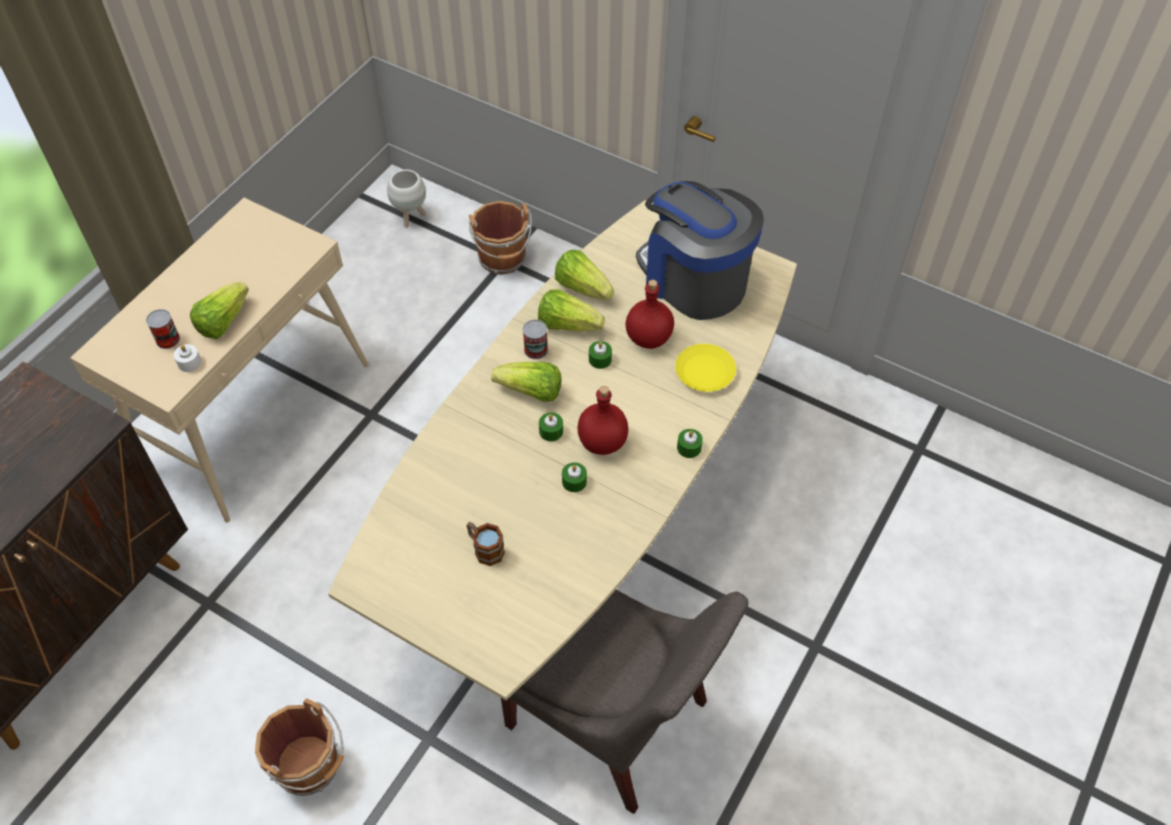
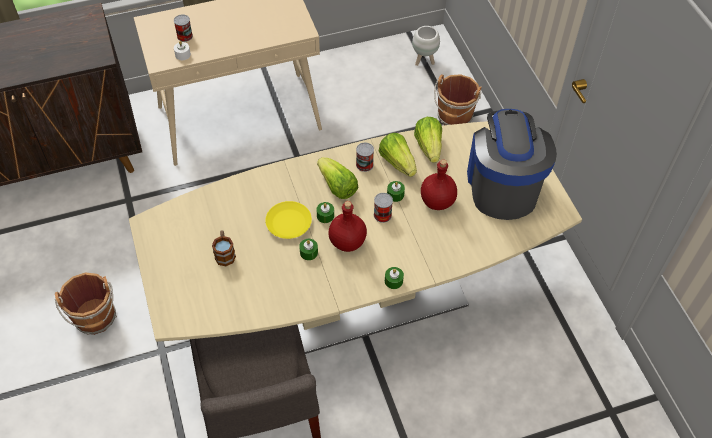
camera: 40 degrees right, 0 degrees up
lettuce [190,281,249,339] -> none
yellow plate [675,344,736,392] -> yellow plate moved to [265,201,312,239]
none -> can [374,193,393,223]

